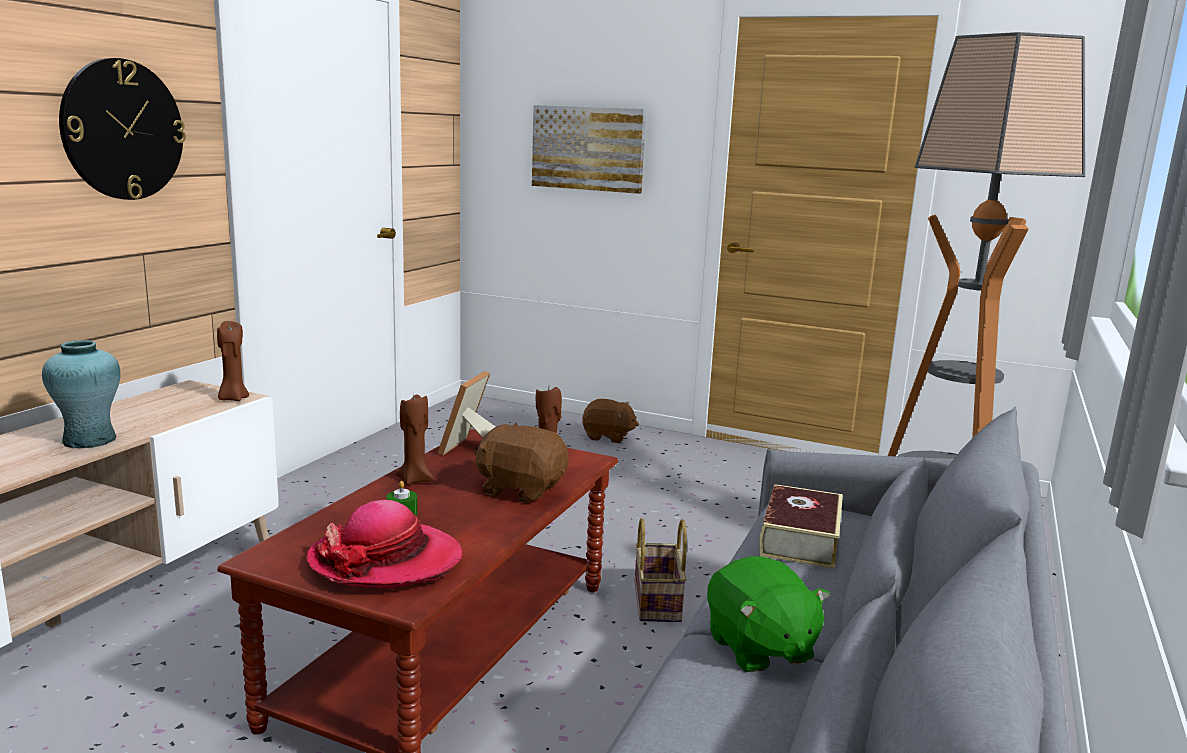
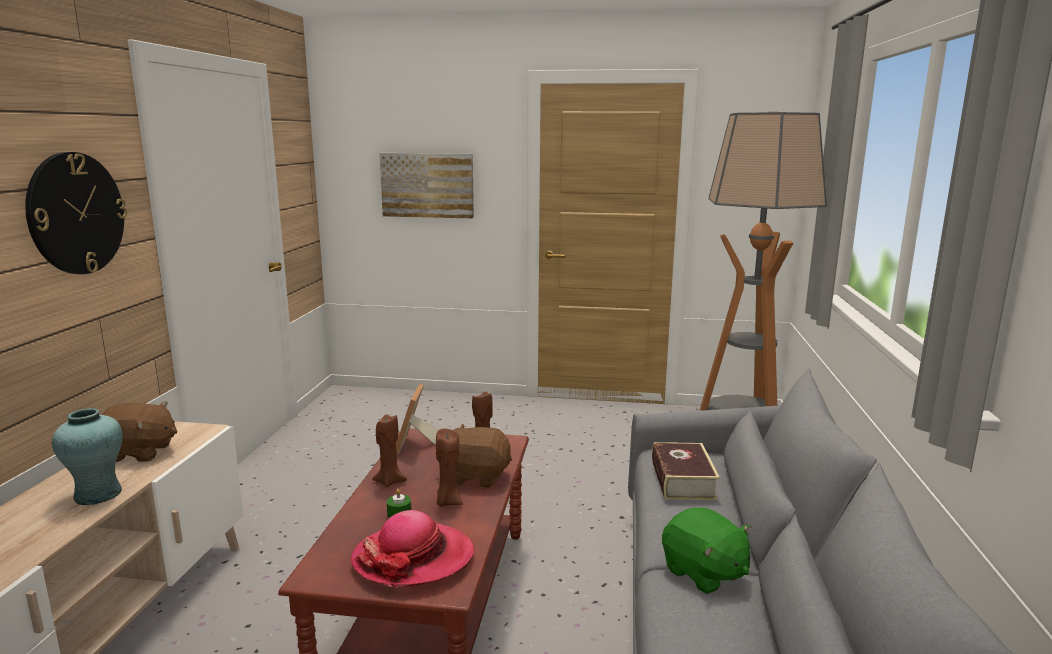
camera: 15 degrees left, 0 degrees up
brown candle [217,321,249,401] -> brown candle moved to [436,429,463,506]
brown plush toy [582,399,639,443] -> brown plush toy moved to [101,401,177,462]
basket [635,518,687,622] -> none

